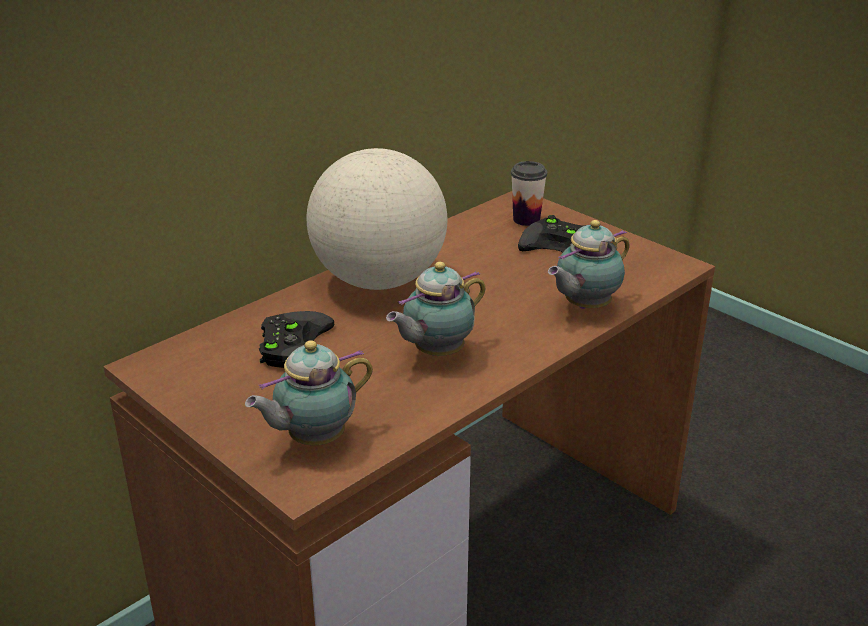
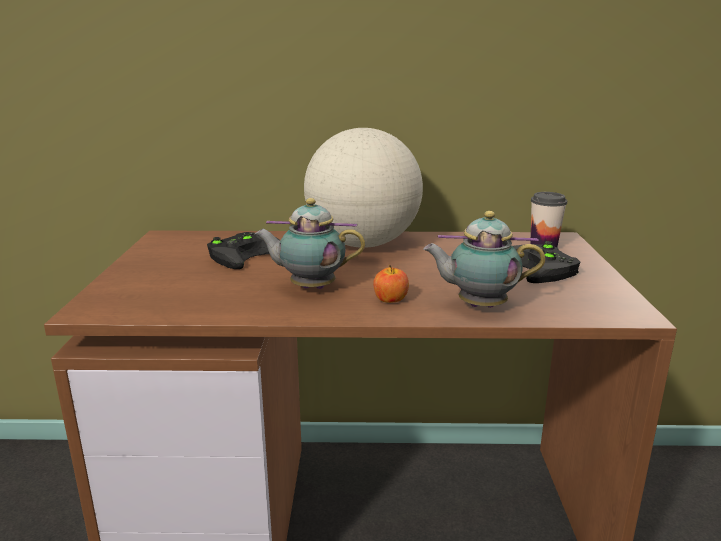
camera: 45 degrees right, 10 degrees down
teapot [245,340,373,445] -> none
none -> apple [373,264,409,303]

